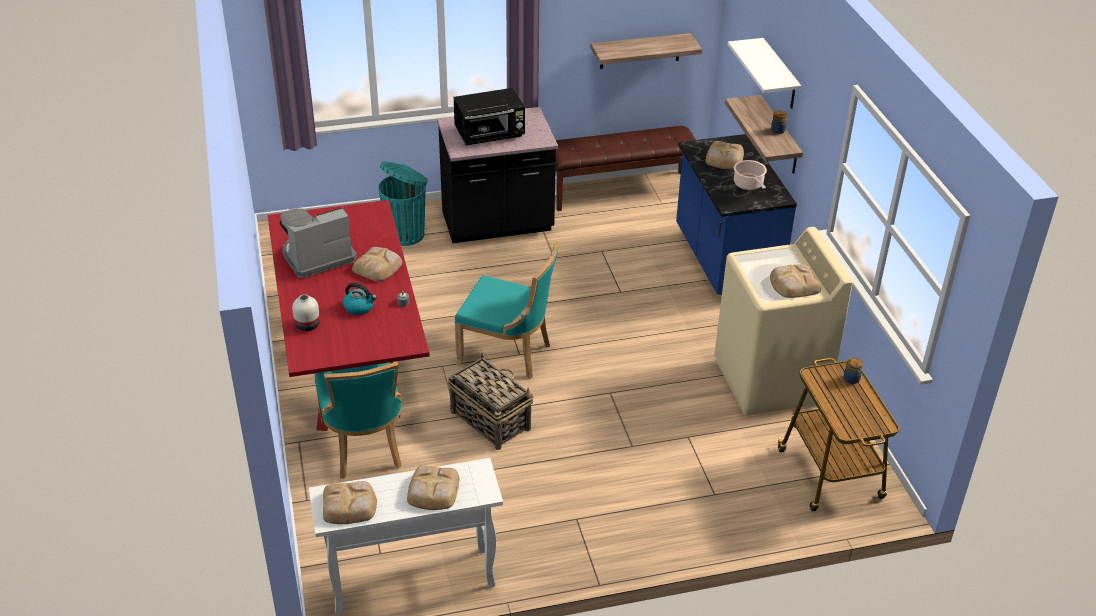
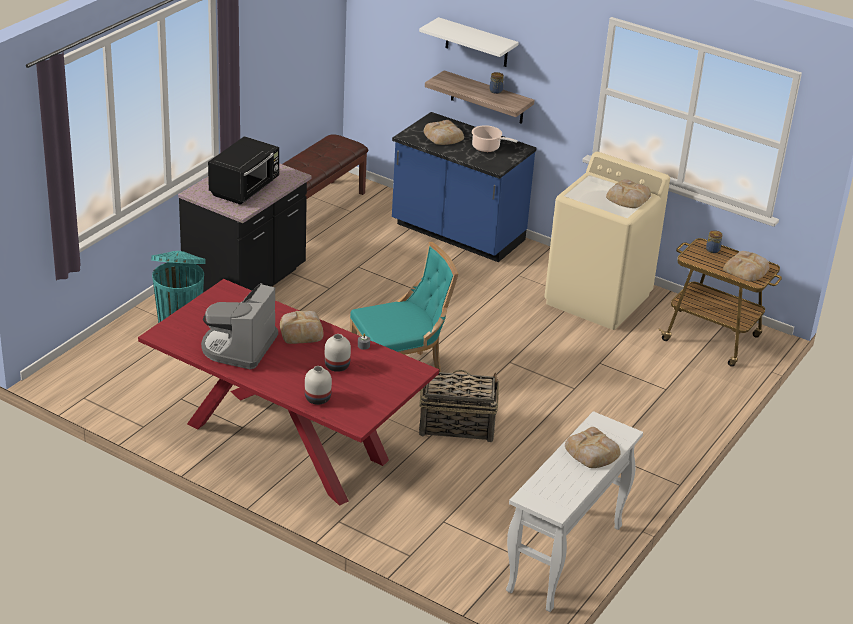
camera: 45 degrees left, 5 degrees down
turquoise chair [315,362,403,479] -> none
bread [323,481,377,524] -> bread moved to [723,251,770,282]
kettle [343,283,377,315] -> white vase [324,334,351,372]
shelf [591,33,702,69] -> none

